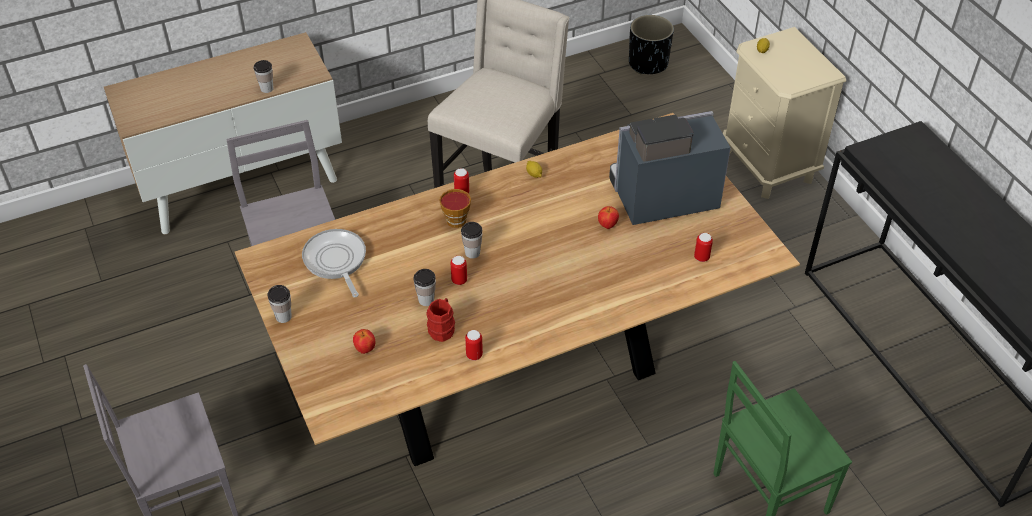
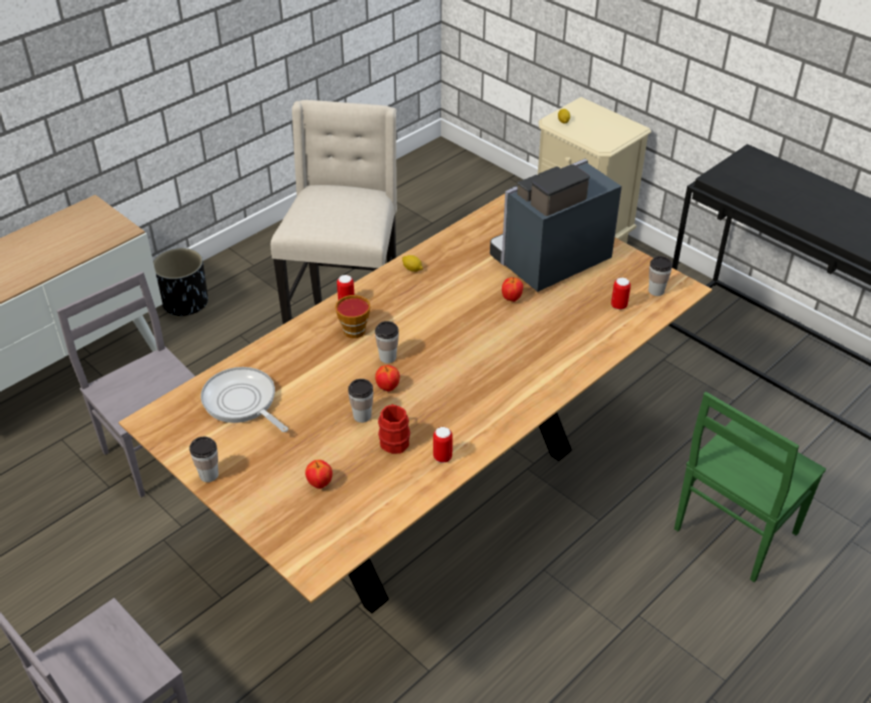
camera: 20 degrees left, 5 degrees down
cup [253,60,273,93] -> cup moved to [649,256,672,296]
can [450,256,467,285] -> apple [375,365,400,392]
black planter [629,15,674,74] -> black planter moved to [153,248,208,318]

